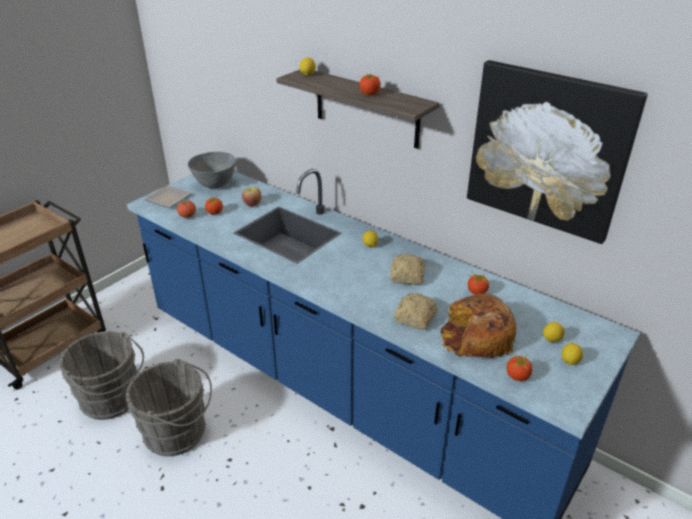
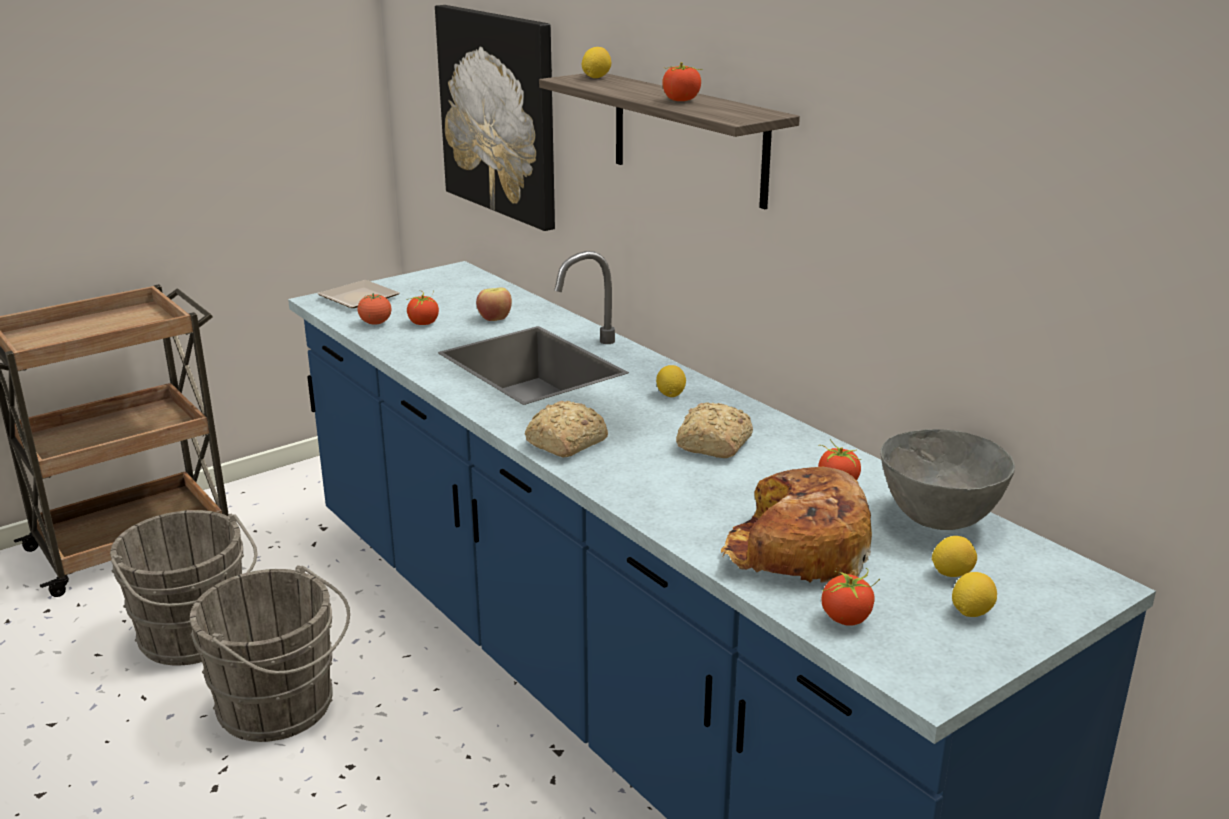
camera: 15 degrees right, 10 degrees down
grey bowl [188,152,236,188] -> grey bowl moved to [880,429,1015,530]
bread [394,293,437,329] -> bread moved to [525,401,608,457]
picture [467,60,648,244] -> picture moved to [435,5,555,231]

